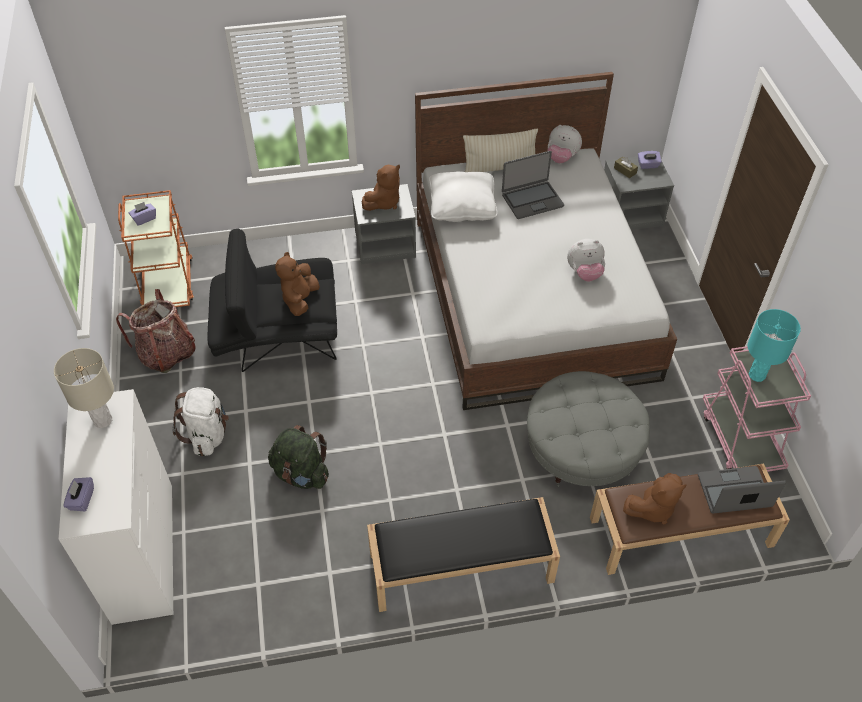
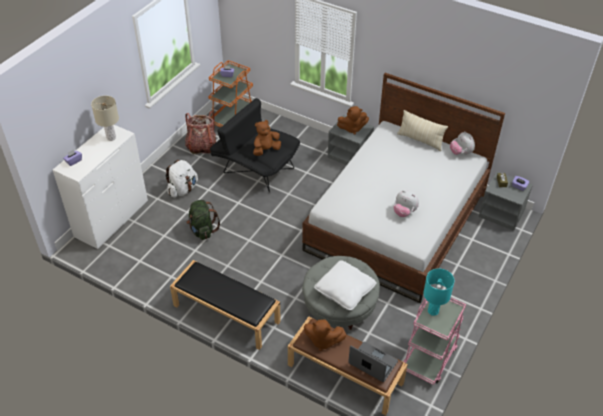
camera: 40 degrees right, 5 degrees down
white pillow [429,171,497,222] -> white pillow moved to [314,260,377,310]
laptop [502,151,564,219] -> none

